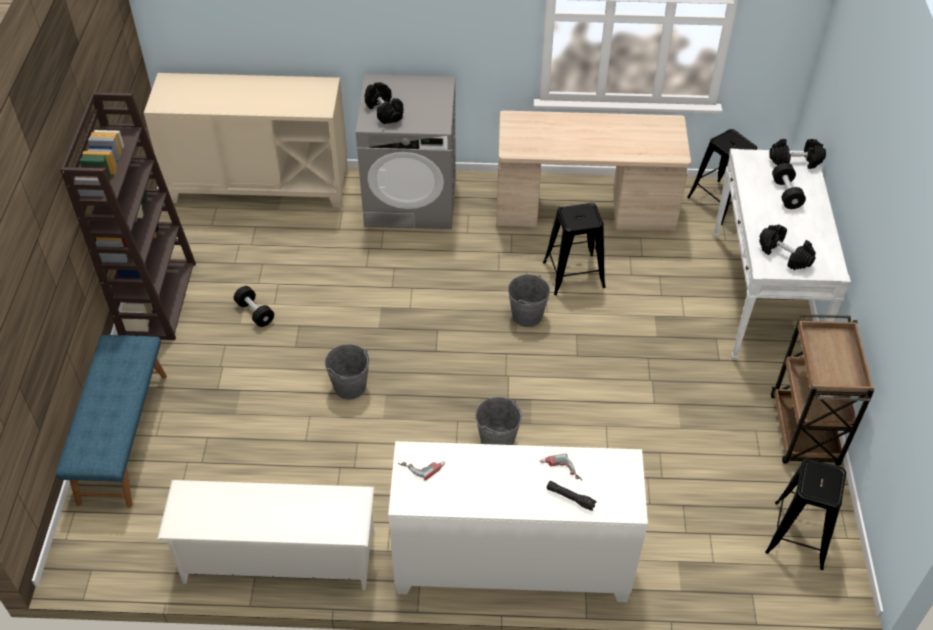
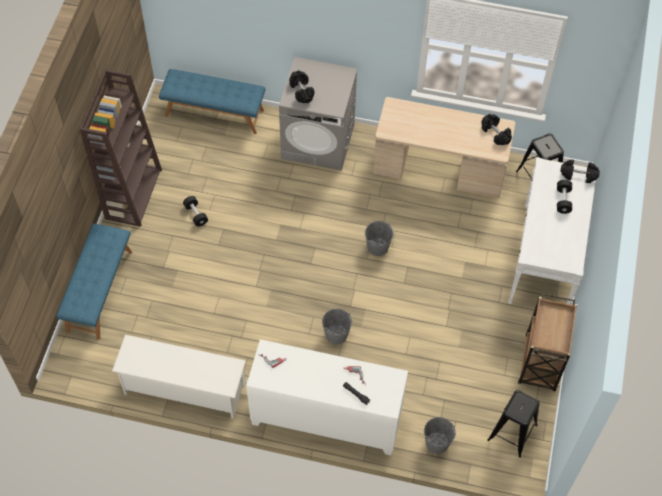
camera: 10 degrees right, 10 degrees up
beige cabinet [144,73,348,208] -> blue bench [159,69,265,134]
grey bucket [325,344,370,399] -> grey bucket moved to [424,417,456,454]
black stool [543,203,605,295] -> none
black dumbbell [759,225,816,270] -> black dumbbell moved to [482,114,512,145]

